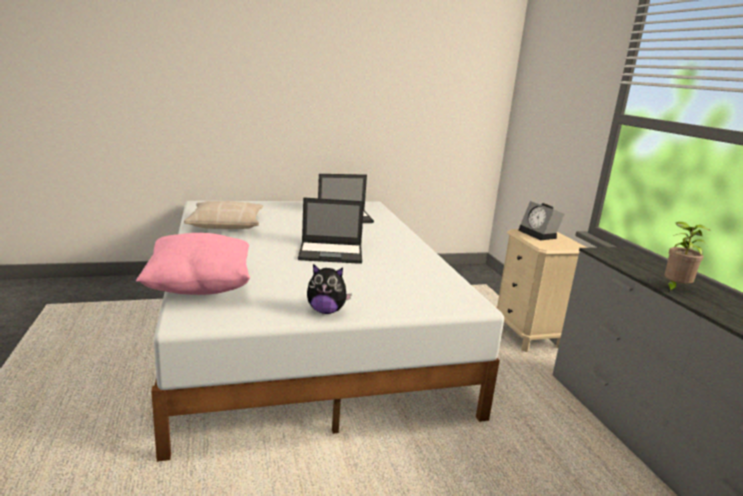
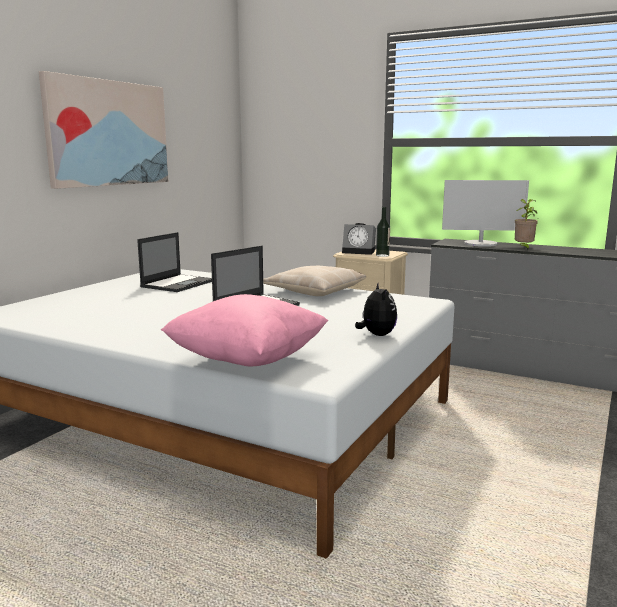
camera: 45 degrees left, 5 degrees down
beige pillow [184,201,263,229] -> beige pillow moved to [263,266,366,296]
plush toy [307,264,352,314] -> plush toy turned 60 degrees counterclockwise [355,283,397,336]
none -> picture [39,71,169,189]
none -> bottle [376,207,390,257]
none -> monitor [442,180,529,247]

